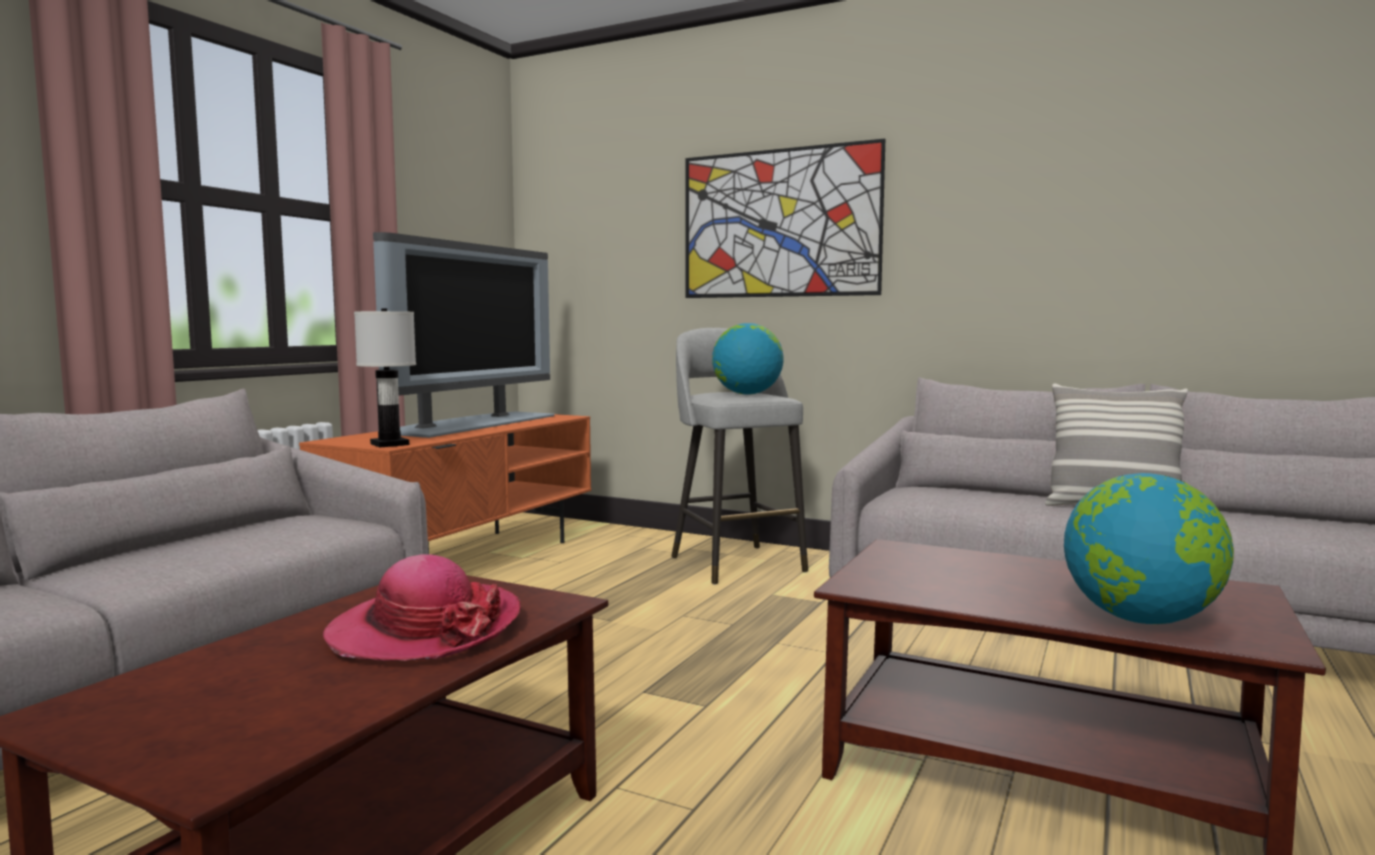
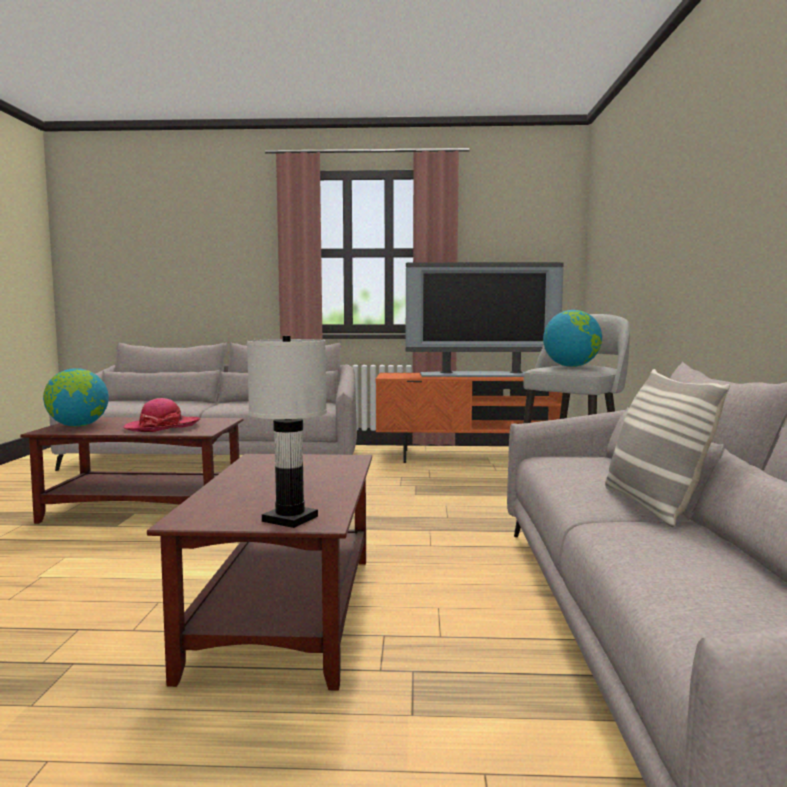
camera: 65 degrees right, 0 degrees up
white table lamp [354,308,416,447] -> white table lamp moved to [247,336,327,528]
picture [686,139,885,298] -> none
globe [1064,473,1234,624] -> globe moved to [43,368,109,427]

